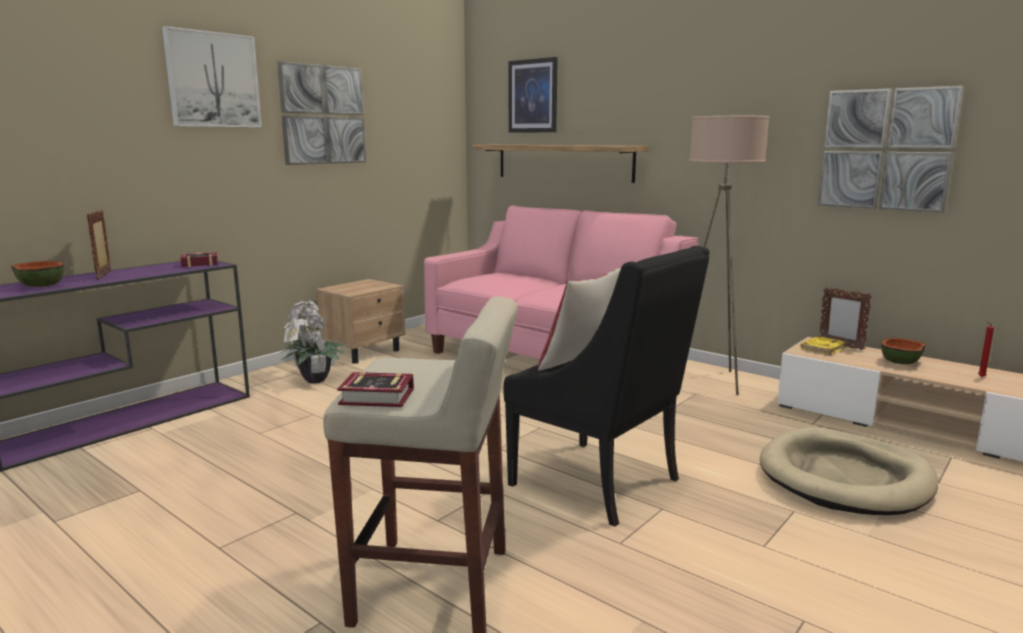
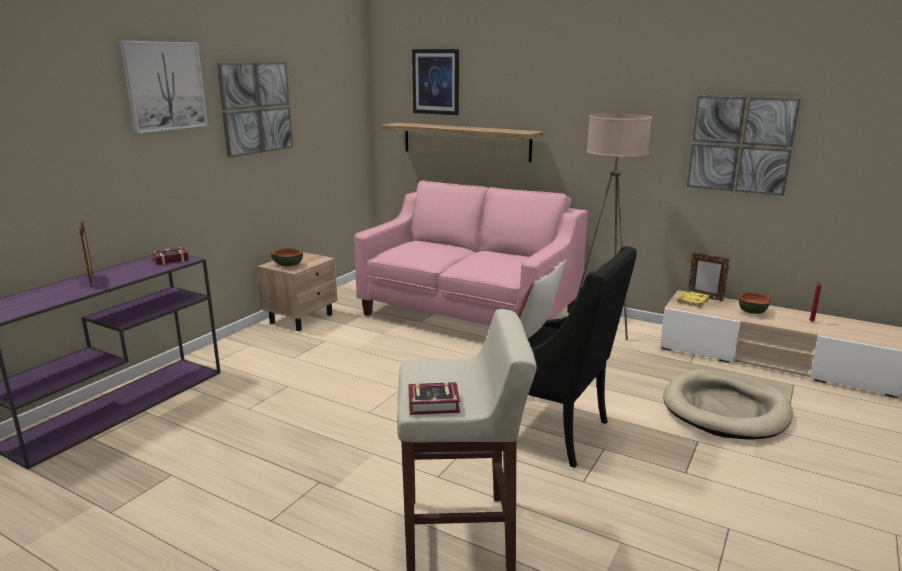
camera: 10 degrees left, 5 degrees up
bowl [11,261,64,287] -> bowl moved to [271,248,303,267]
potted plant [280,300,348,383] -> none

